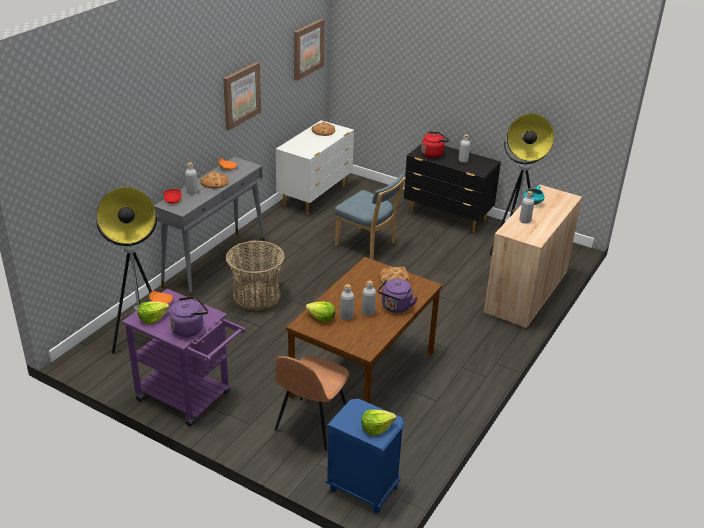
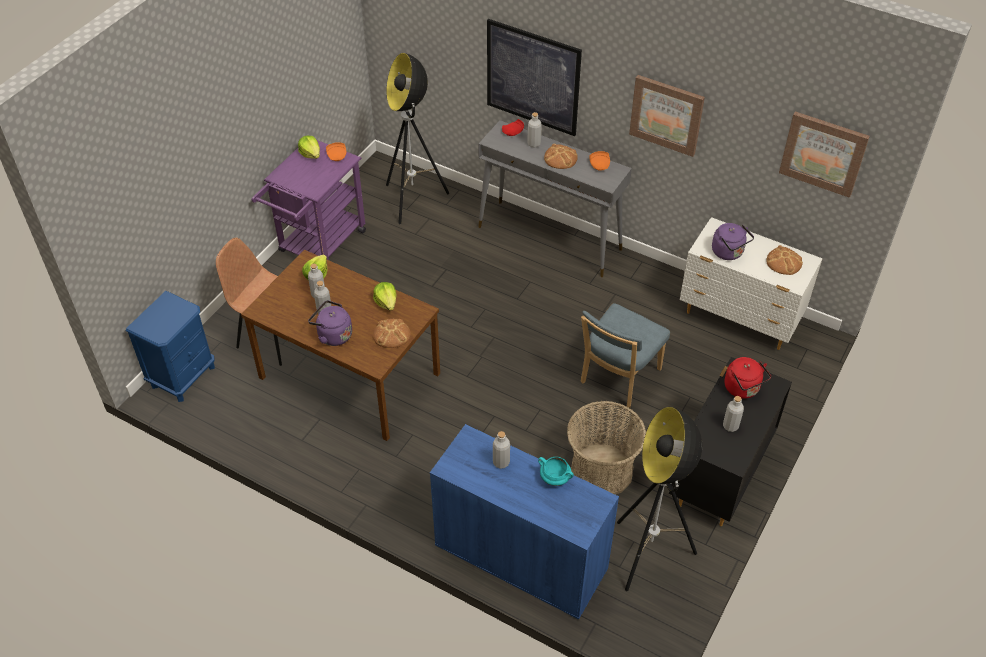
camera: 90 degrees right, 15 degrees up
purple kettle [170,296,208,337] -> purple kettle moved to [712,223,754,260]
basket [226,241,285,311] -> basket moved to [567,401,646,494]
lettuce [361,410,396,436] -> lettuce moved to [373,282,397,311]
beige cabinet [484,185,582,329] -> blue cabinet [430,424,619,619]
none -> picture [487,19,582,136]

